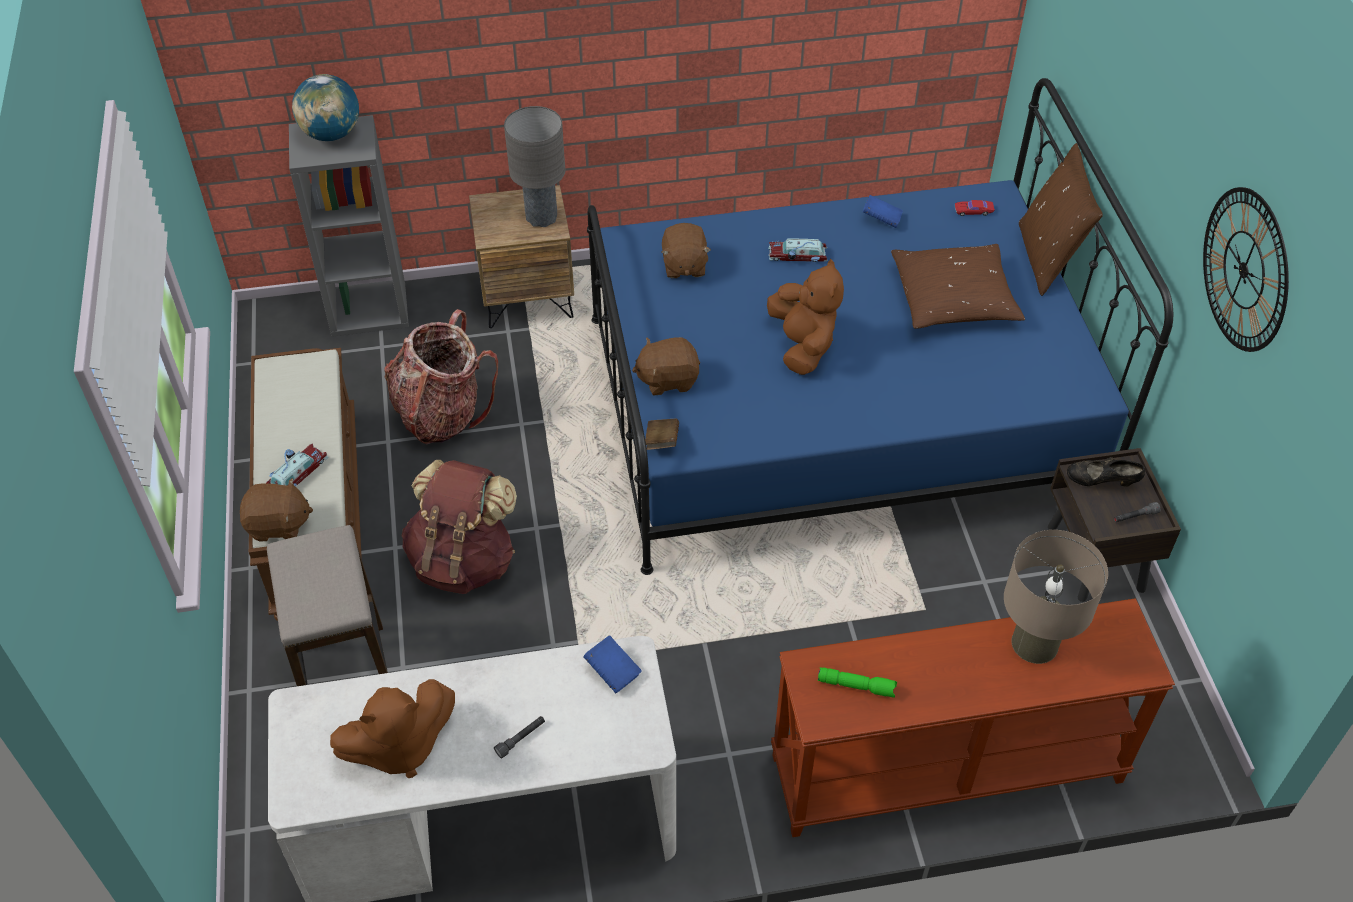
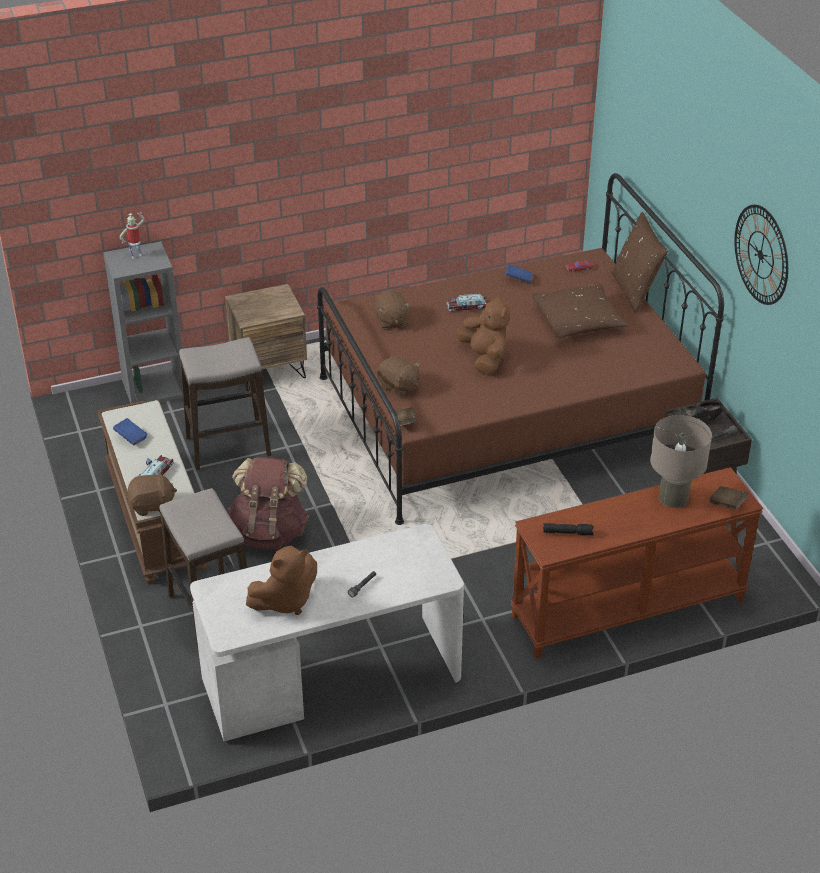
camera: 10 degrees left, 10 degrees down
globe [292,74,359,141] -> toy robot [119,212,145,259]
backpack [384,309,498,444] -> stool [179,337,271,470]
grey table lamp [504,106,565,227] -> none
blue book [583,635,642,693] -> blue book moved to [113,418,148,445]
blue bed [587,78,1173,575] -> brown bed [317,173,724,525]
brown plush toy [632,337,700,395] -> brown plush toy turned 120 degrees counterclockwise [377,356,420,398]
green flashlight [817,667,897,698] -> black flashlight [543,523,594,535]
none -> brown book [709,486,748,510]

